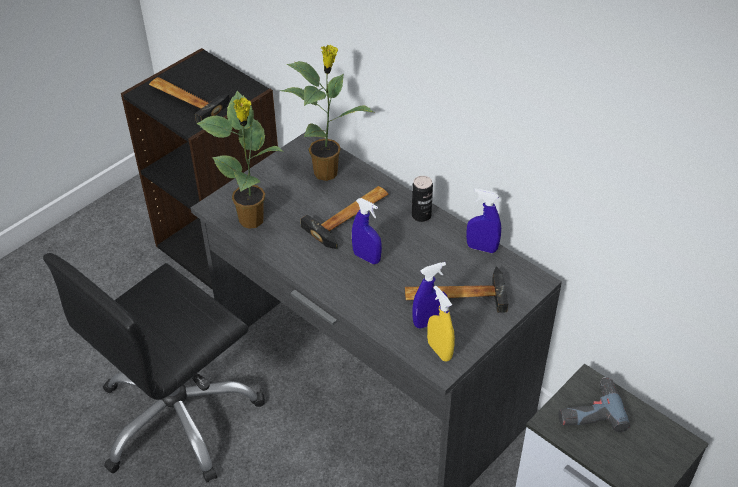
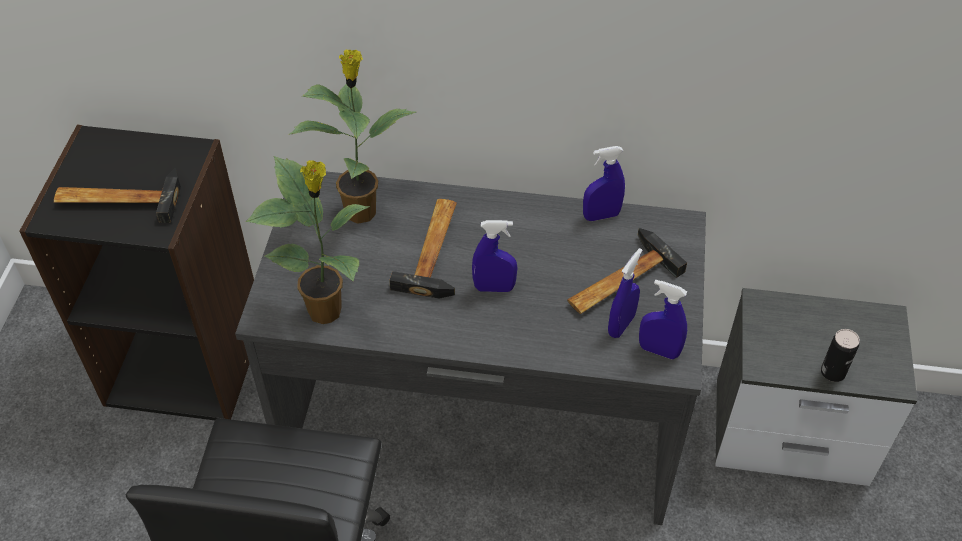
camera: 35 degrees left, 5 degrees up
can [412,176,433,222] -> can moved to [821,329,860,382]
yellow spray bottle [427,286,455,361] -> blue spray bottle [639,279,687,359]
power drill [559,377,630,432] -> none

